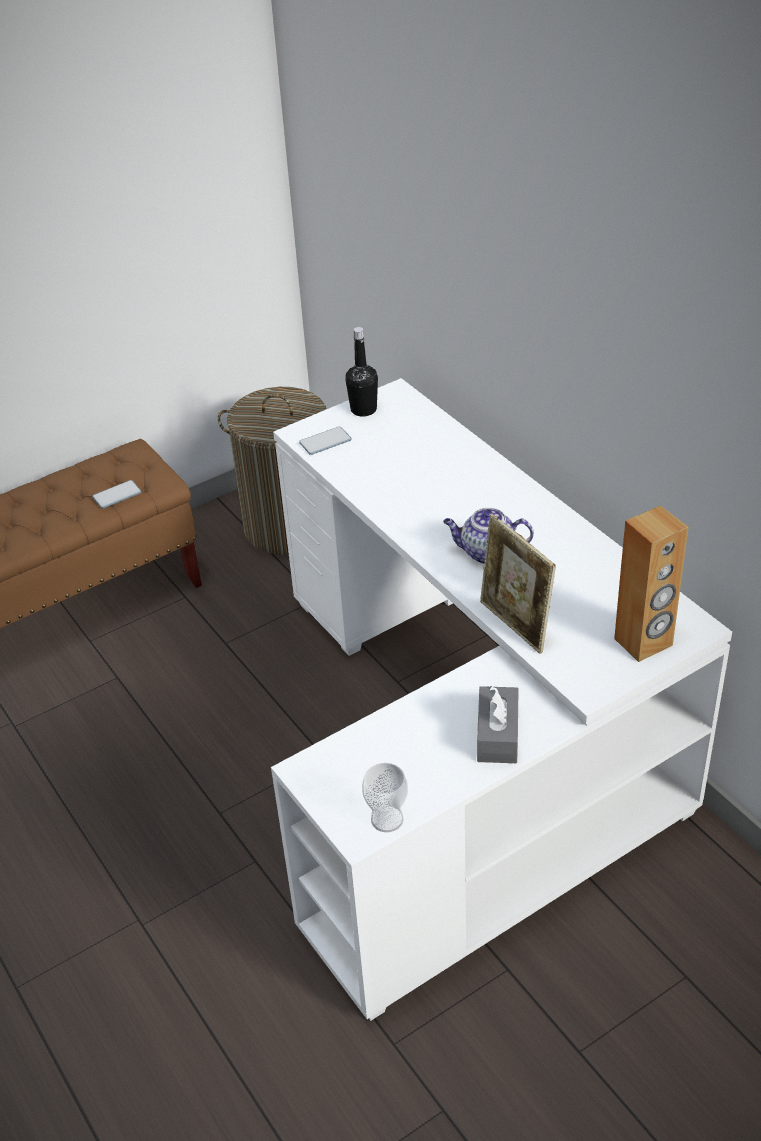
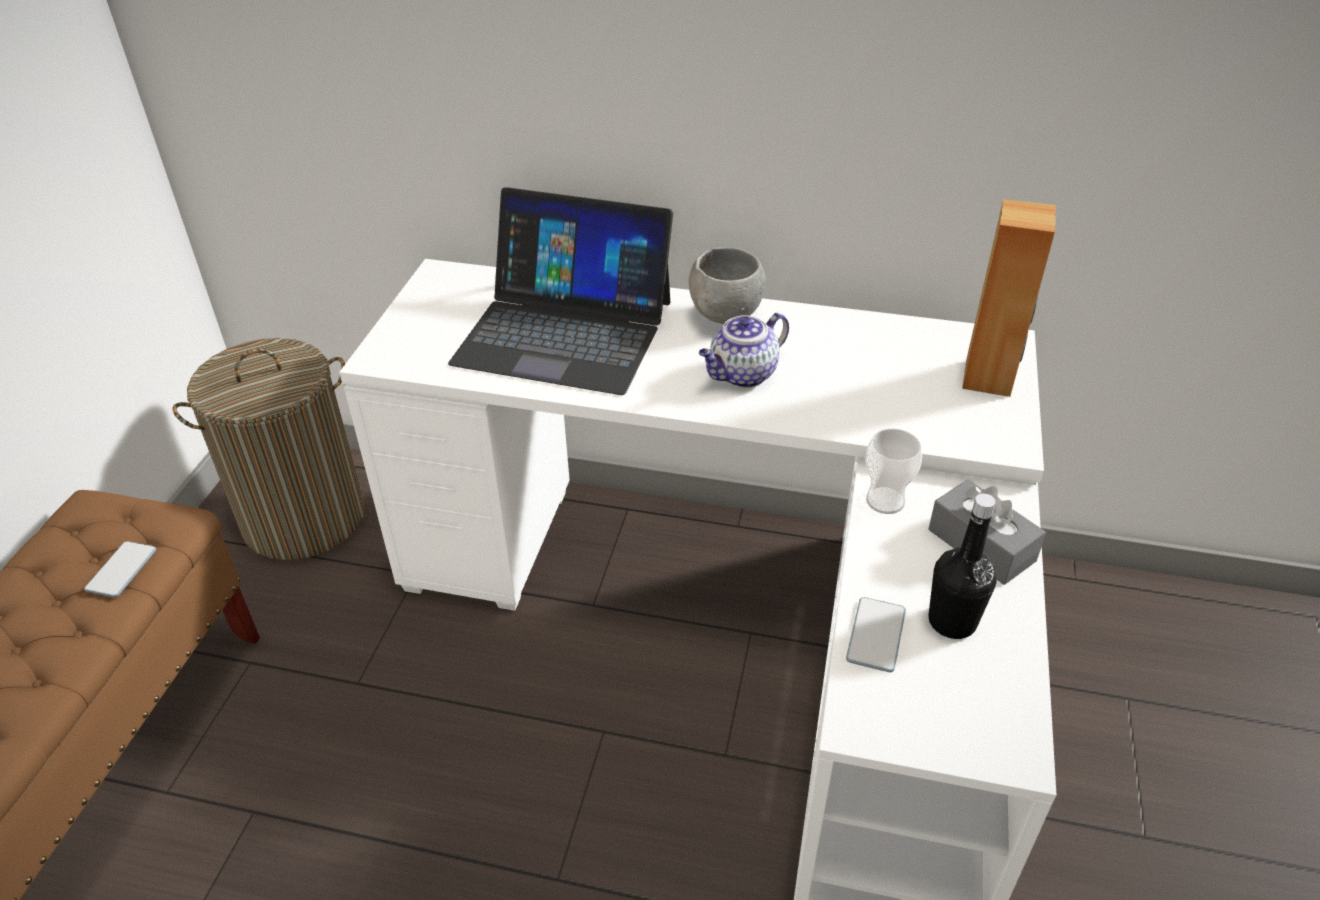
camera: 45 degrees left, 0 degrees up
phone [299,427,352,455] -> phone moved to [846,597,906,672]
black bottle [345,327,378,417] -> black bottle moved to [928,493,996,639]
cup [362,763,408,832] -> cup moved to [865,429,922,514]
picture frame [480,514,556,654] -> none
none -> laptop [448,187,673,395]
none -> grey bowl [689,247,766,324]

